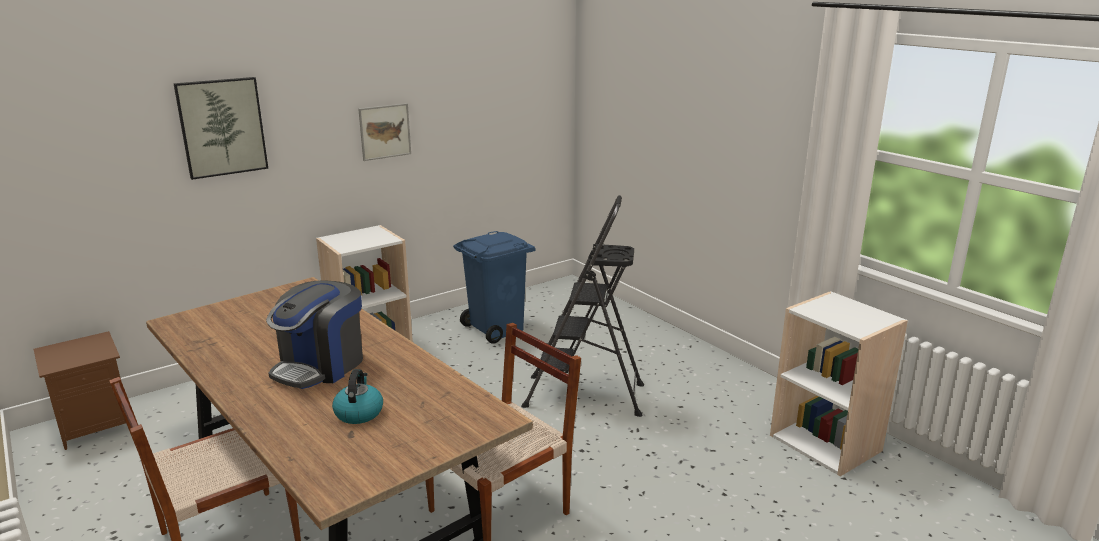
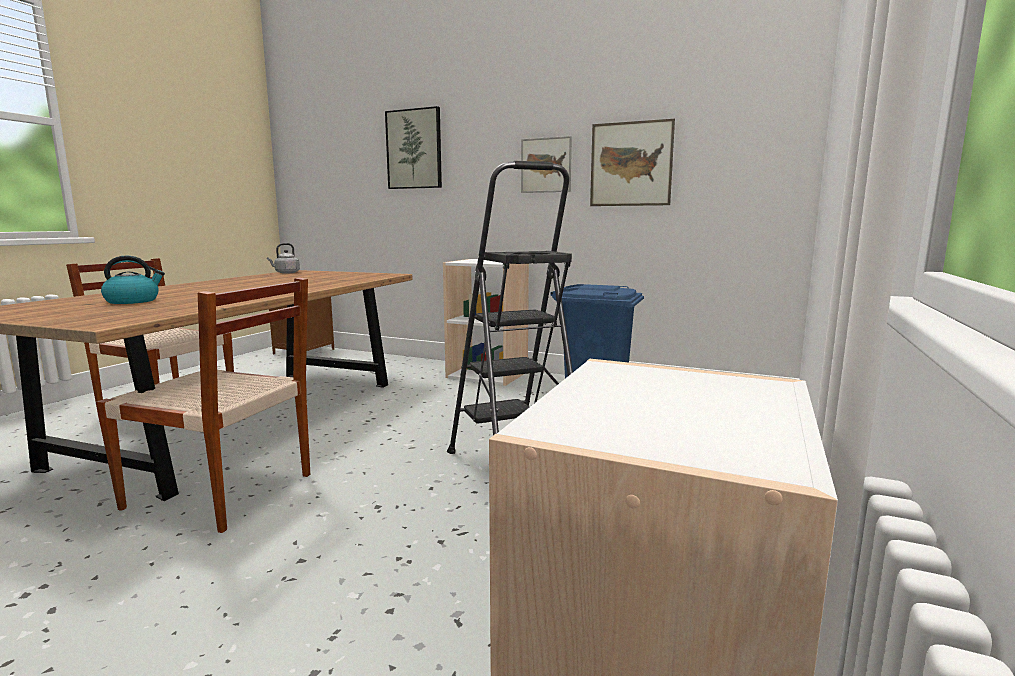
camera: 60 degrees right, 10 degrees down
coffee machine [266,281,363,389] -> none
none -> grey kettle [267,243,300,274]
none -> picture [590,119,675,206]

